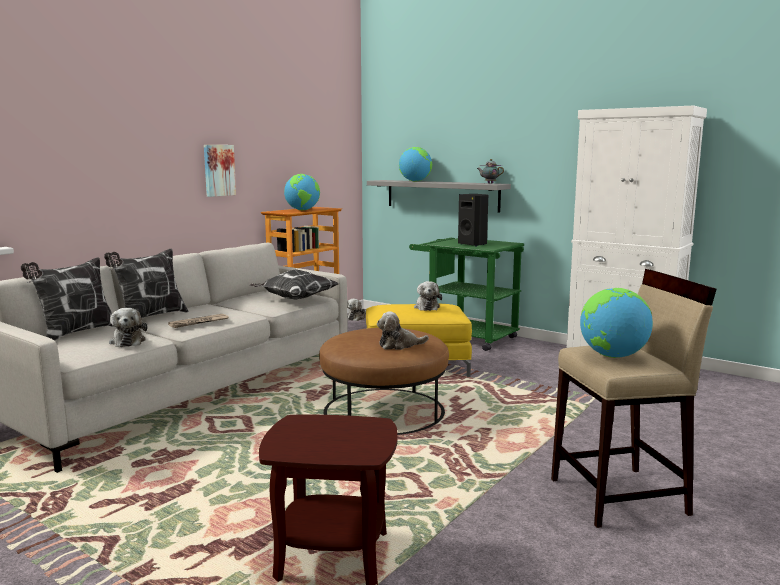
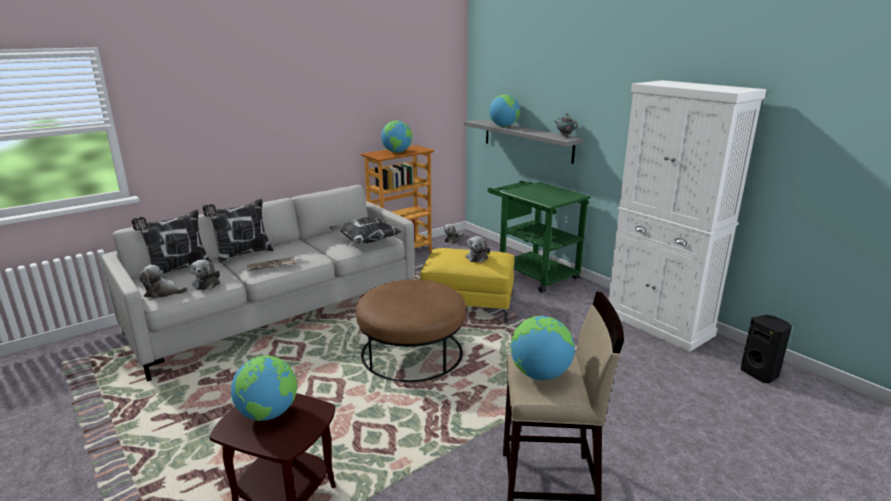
camera: 15 degrees right, 10 degrees up
picture [204,145,236,197] -> none
plush toy [377,311,429,350] -> plush toy moved to [139,265,188,299]
black speaker [458,194,488,246] -> black speaker moved to [741,315,792,384]
none -> globe [231,356,297,421]

